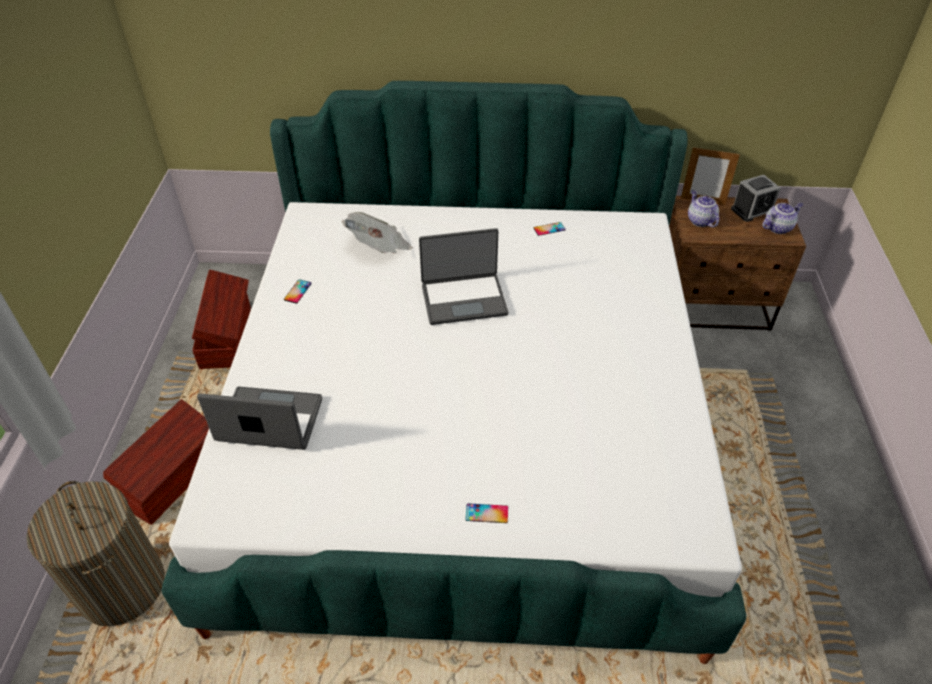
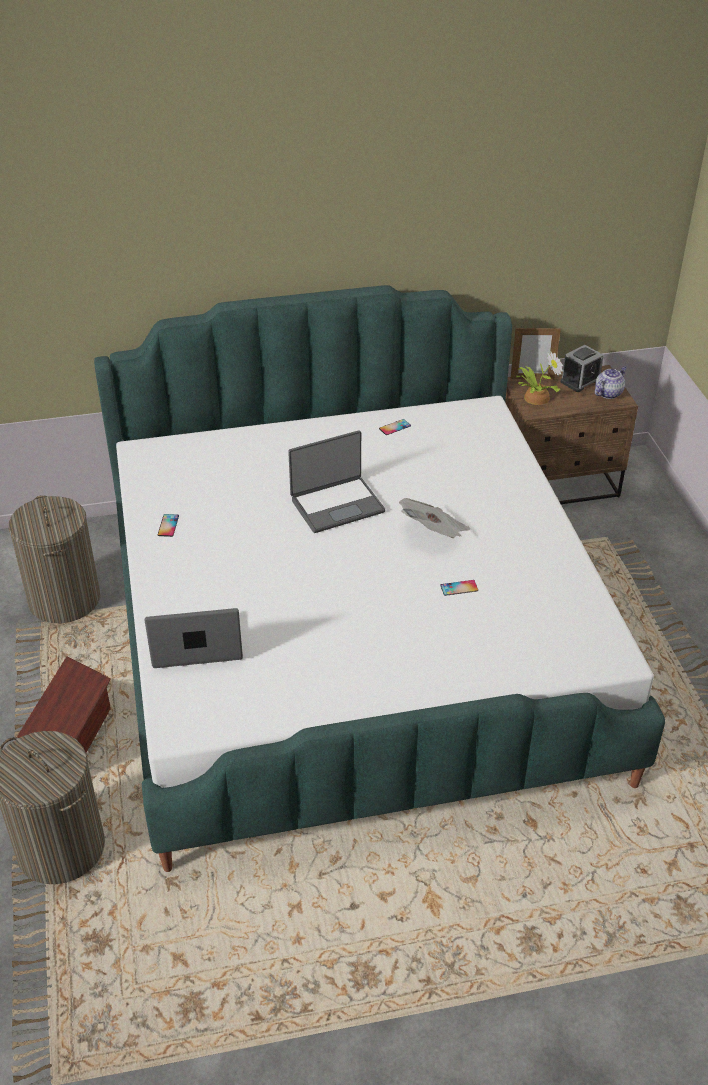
camera: 15 degrees left, 5 degrees down
brown storage box [192,269,251,369] -> laundry basket [9,495,100,623]
newspaper [342,212,413,254] -> newspaper moved to [399,498,470,538]
phone [466,503,508,523] -> phone moved to [440,580,478,596]
teapot [688,190,719,227] -> potted plant [516,352,563,405]

